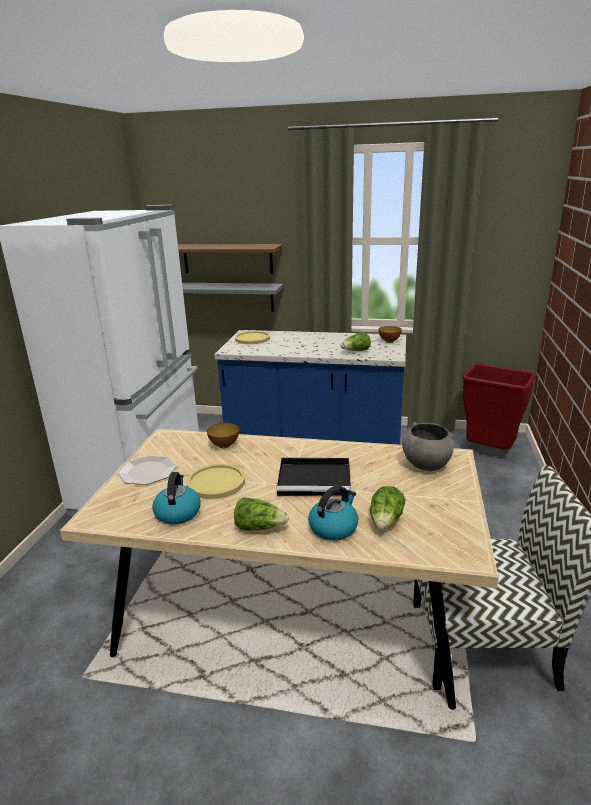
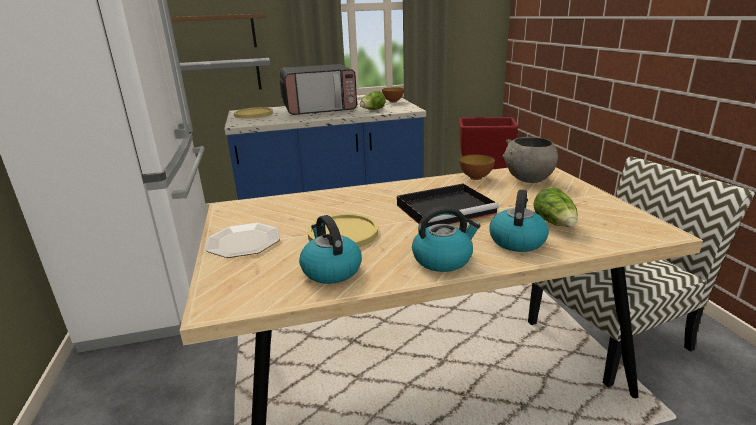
camera: 25 degrees left, 0 degrees up
bowl [207,423,239,449] -> bowl moved to [459,155,495,180]
lettuce [234,497,289,531] -> kettle [412,206,481,272]
none -> microwave [280,64,357,115]

